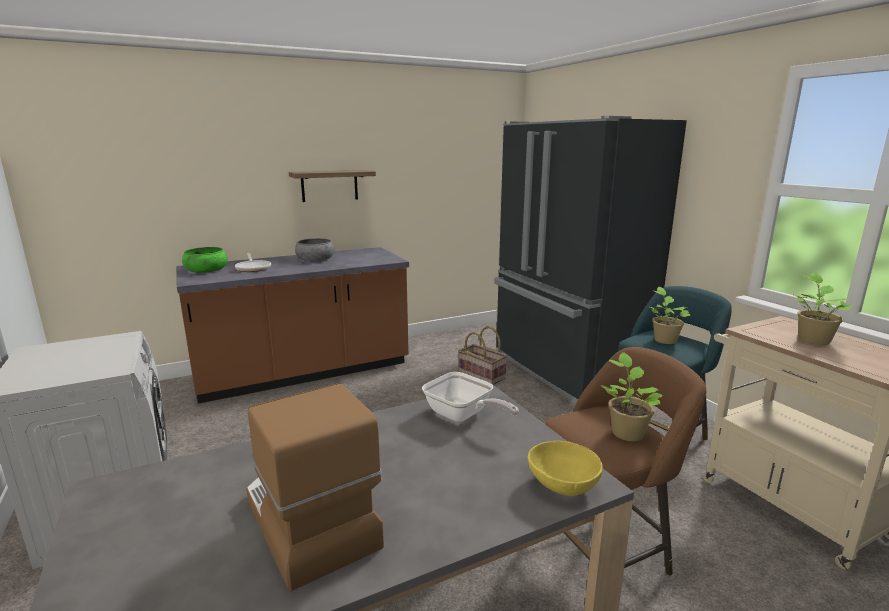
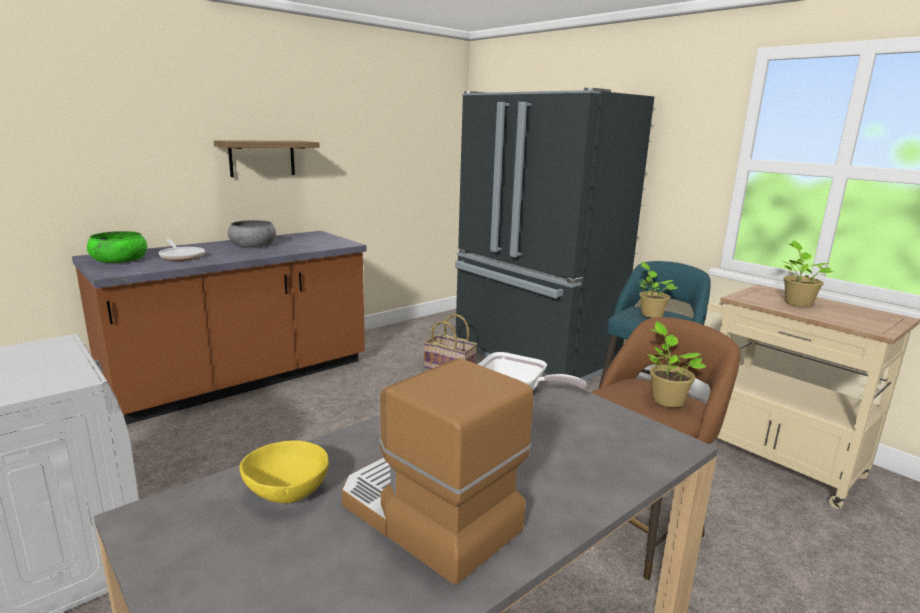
camera: 15 degrees left, 0 degrees up
yellow bowl [527,441,603,496] -> yellow bowl moved to [239,440,329,503]

